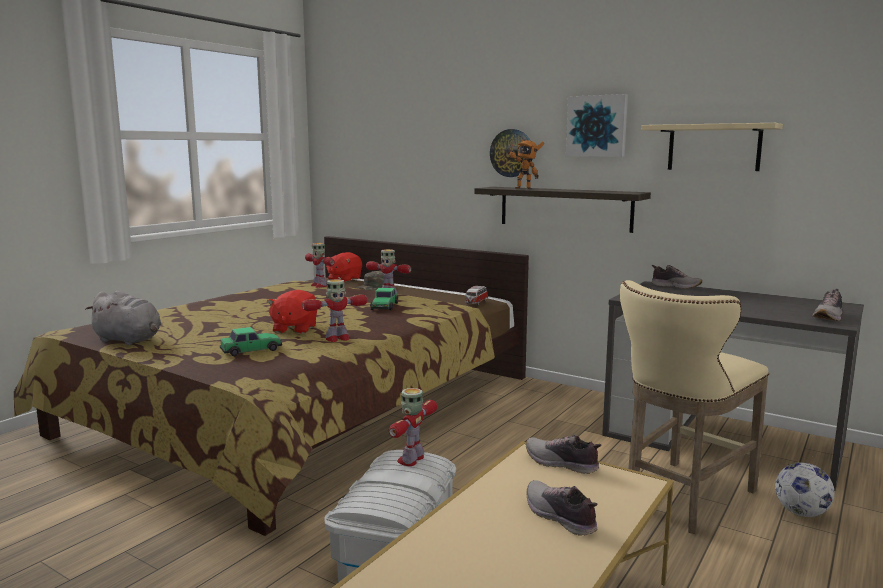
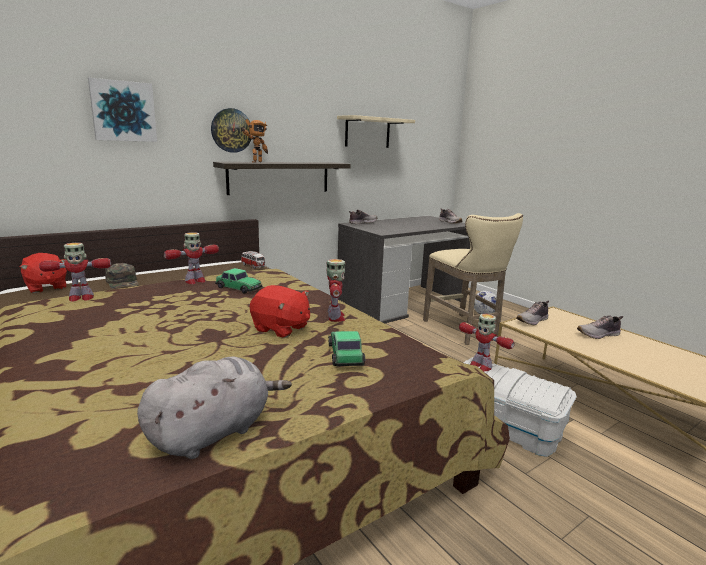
camera: 70 degrees left, 5 degrees up
picture [566,94,628,157] -> picture moved to [88,78,157,142]

